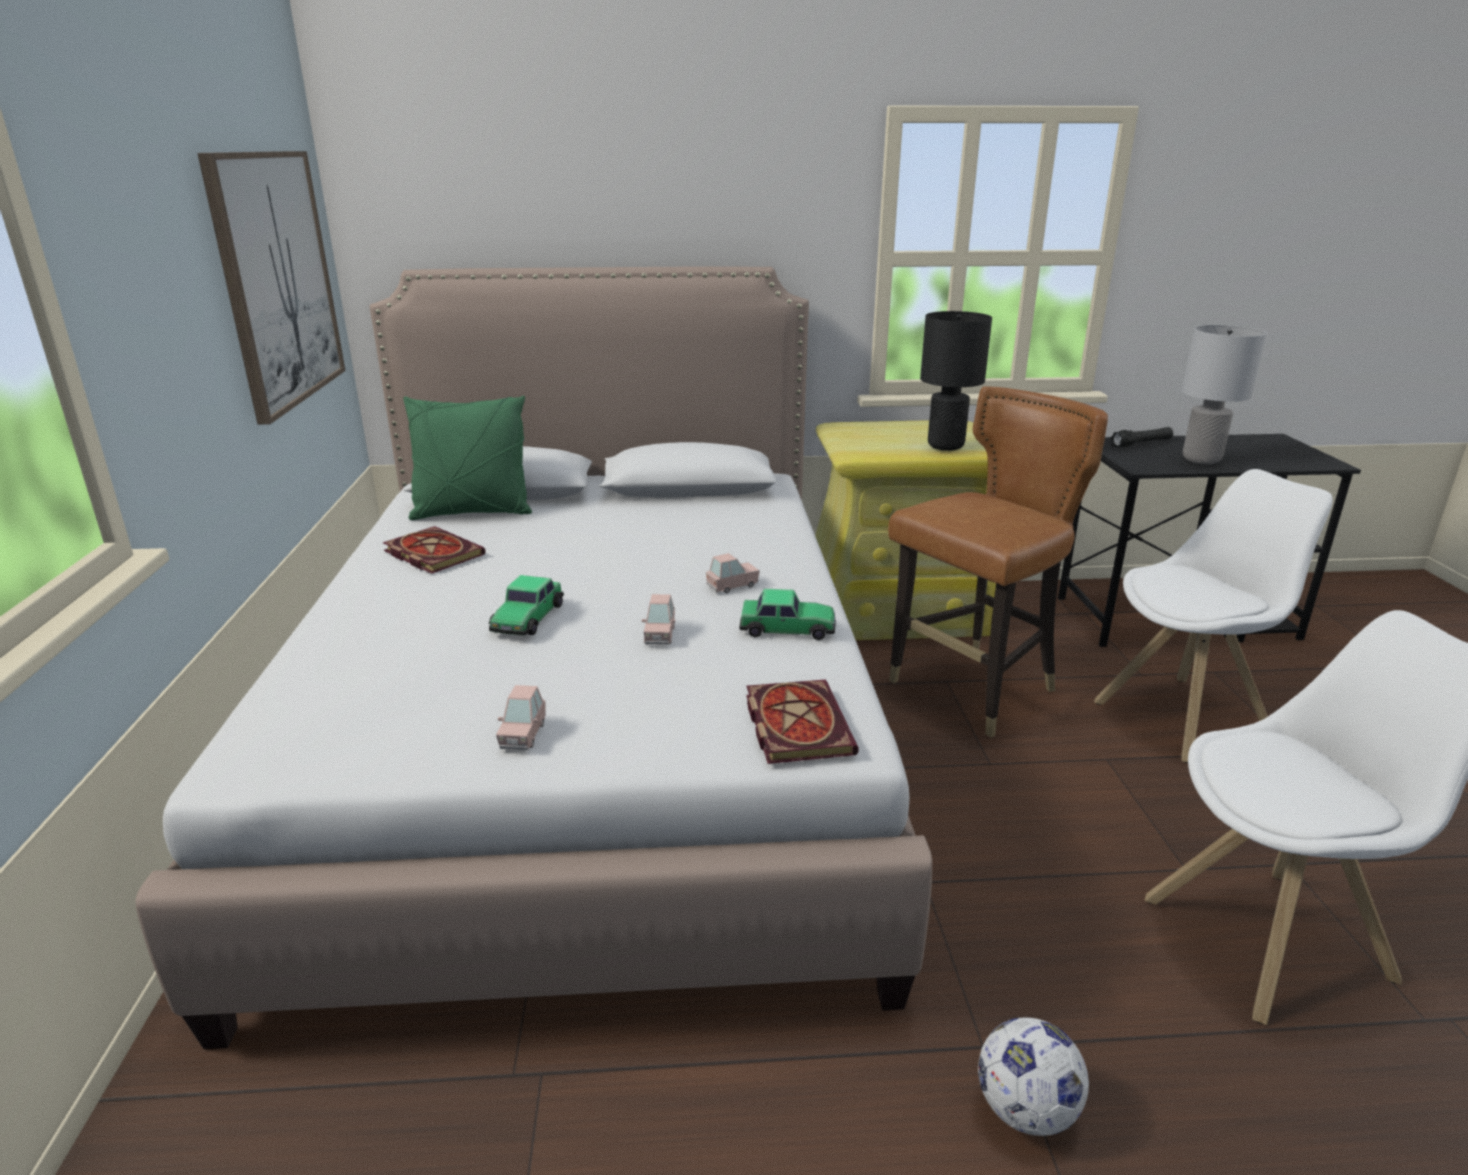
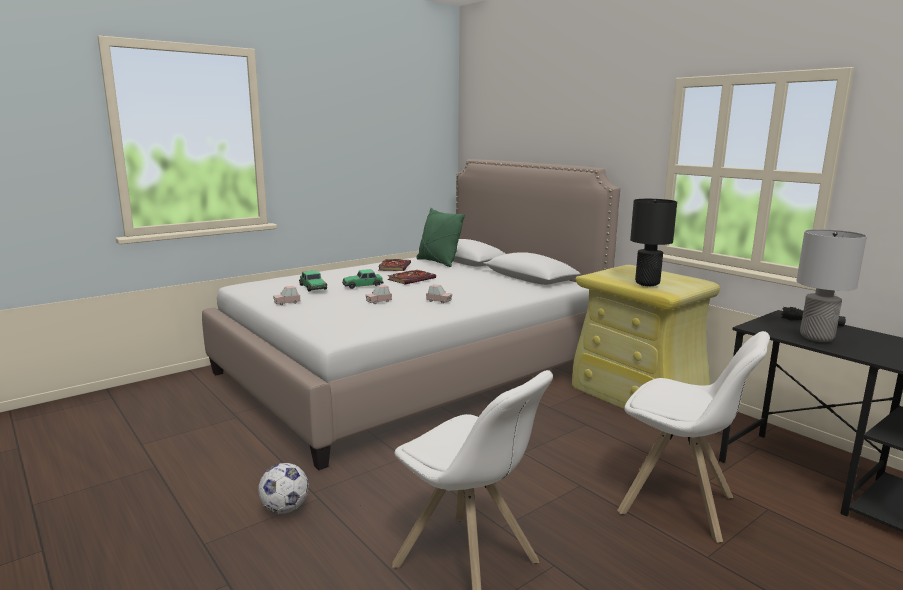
camera: 55 degrees right, 10 degrees down
picture [197,151,345,425] -> none
toy car [739,589,836,640] -> toy car moved to [299,270,327,292]
book [746,680,859,764] -> book moved to [387,270,436,284]
brown chair [888,386,1108,738] -> none

